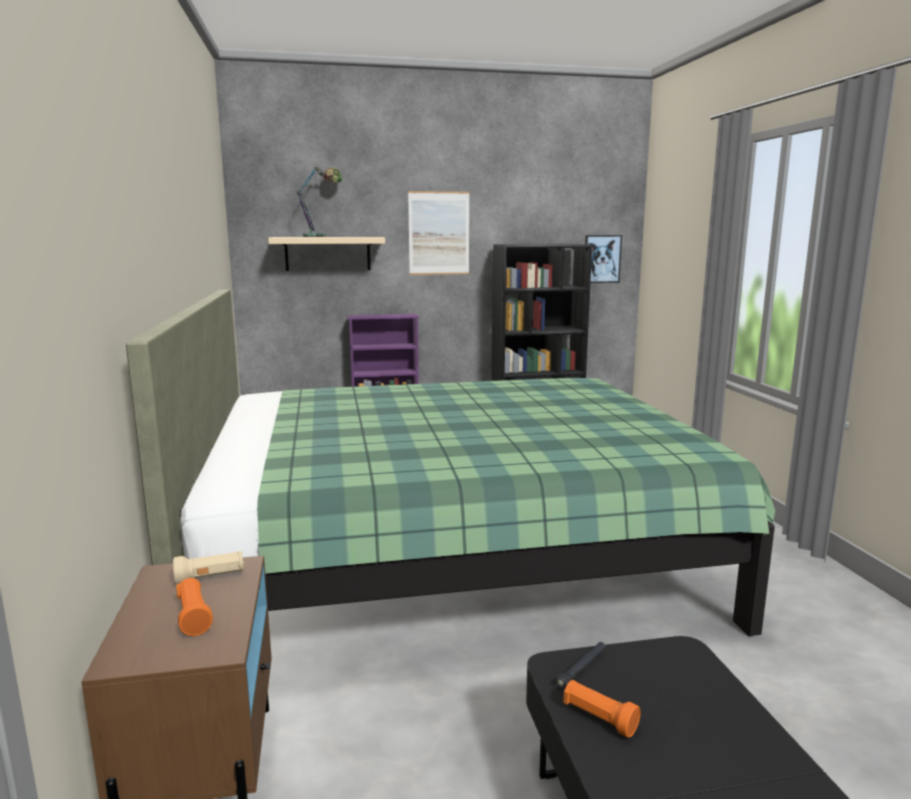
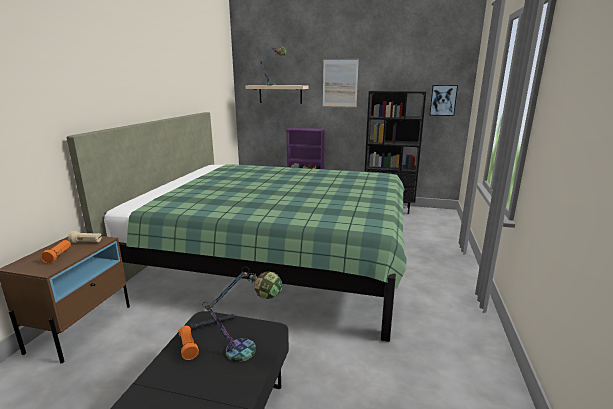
camera: 25 degrees right, 5 degrees up
none -> table lamp [203,266,282,362]

